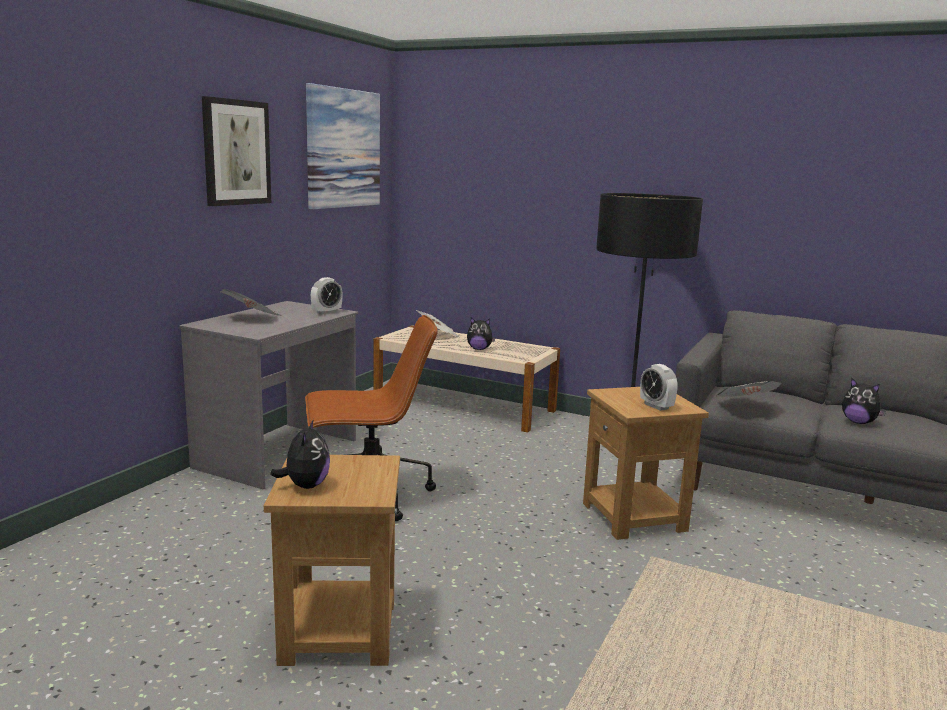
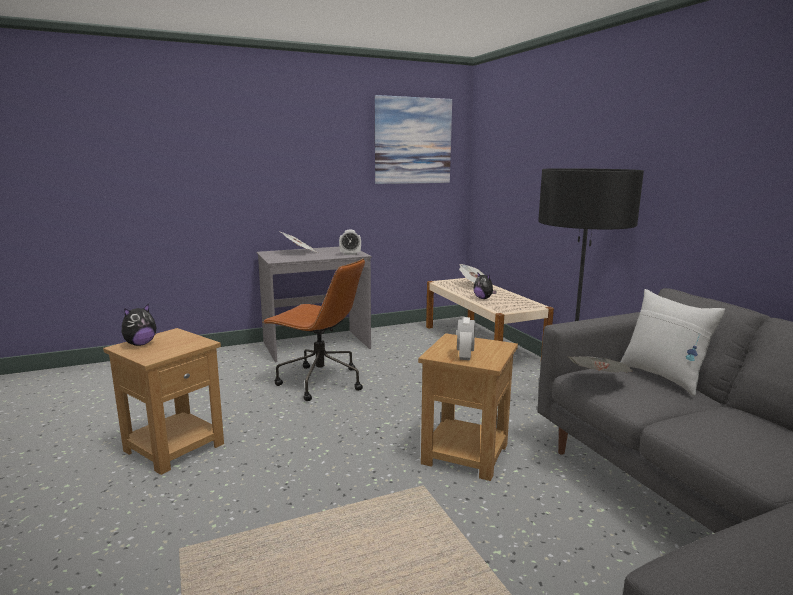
camera: 40 degrees right, 0 degrees up
picture [202,96,271,206] -> none
plush toy [842,378,886,424] -> none
none -> grey pillow [621,289,725,396]

